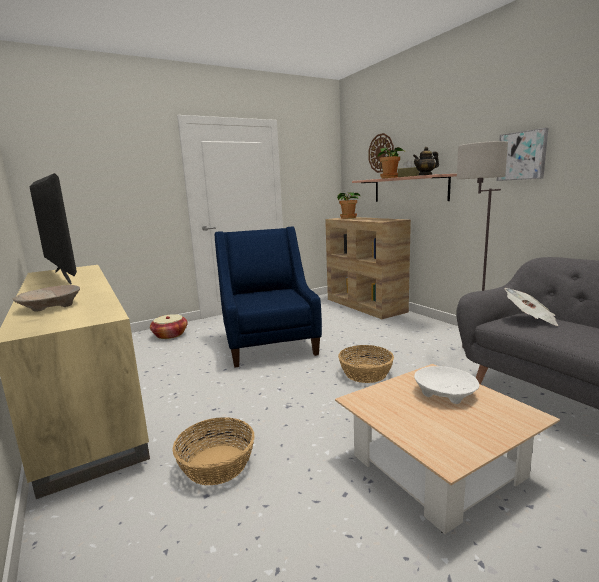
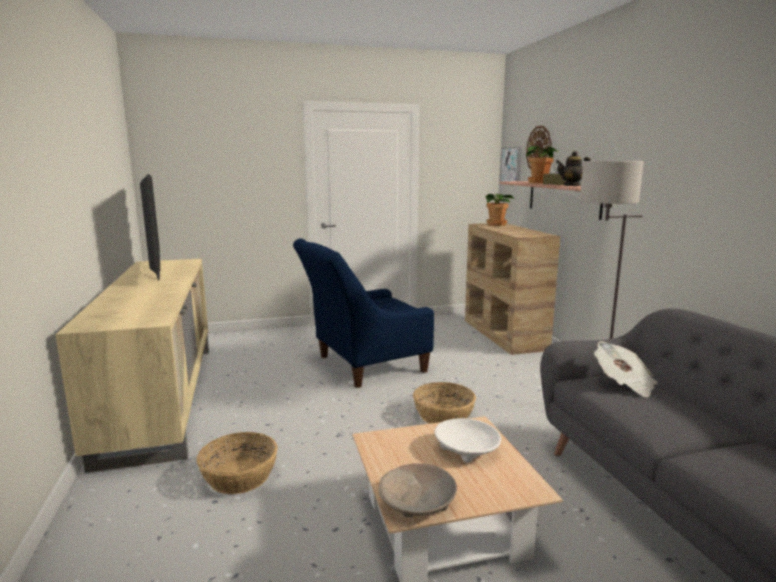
camera: 15 degrees right, 0 degrees up
beige bowl [13,285,80,311] -> beige bowl moved to [379,463,457,517]
basket [150,314,188,339] -> none
blue armchair [215,227,322,368] -> blue armchair turned 120 degrees counterclockwise [293,239,434,388]
picture [497,128,548,181] -> picture moved to [499,147,522,184]

